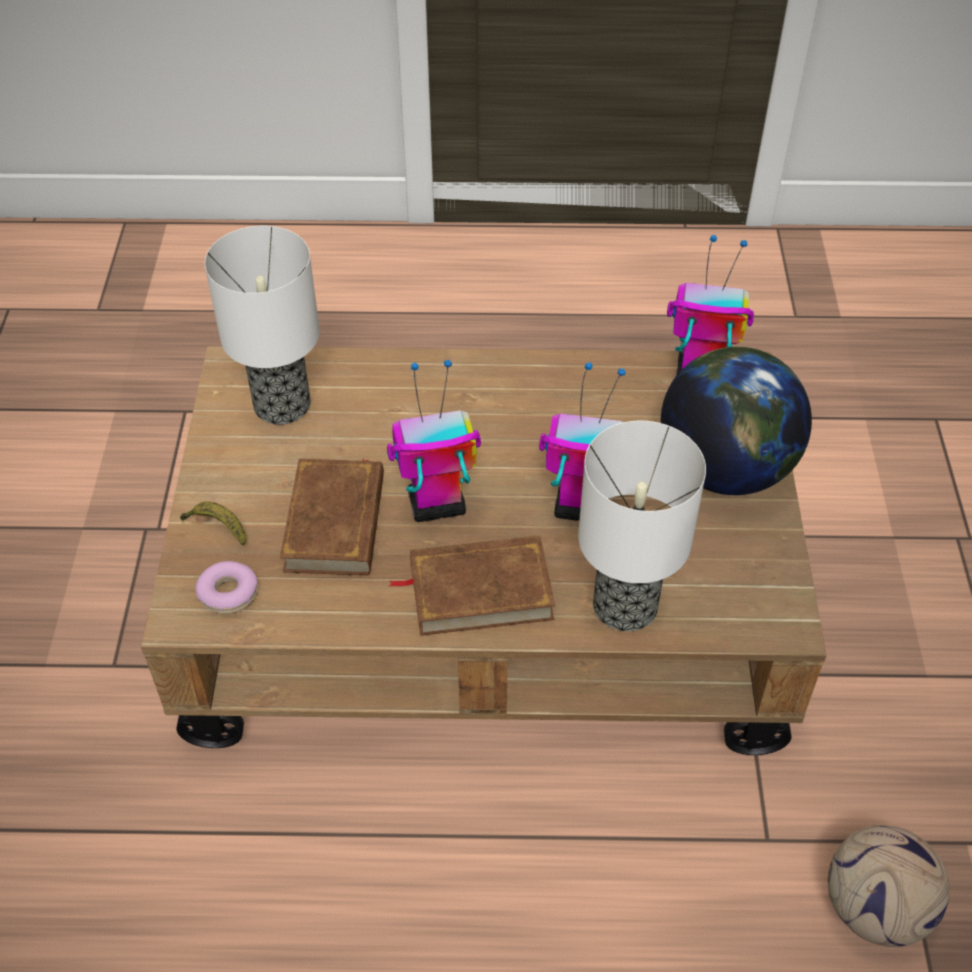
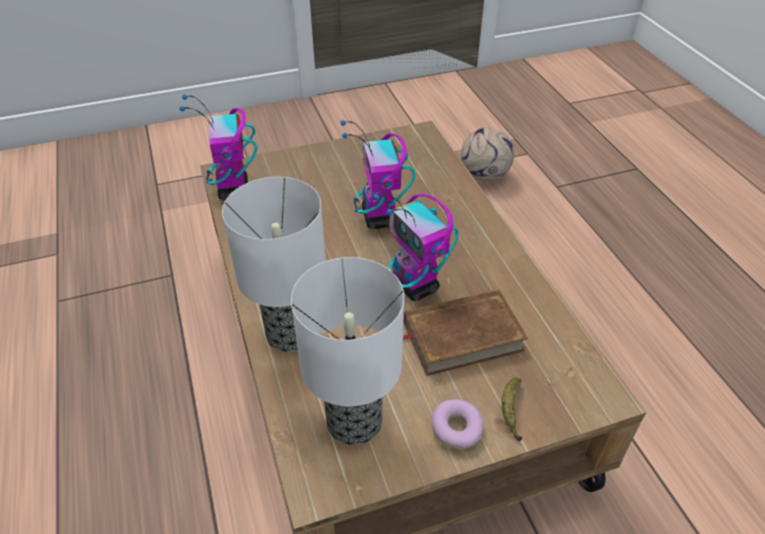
camera: 110 degrees left, 5 degrees down
donut [195,561,258,614] -> donut moved to [432,399,484,449]
brown book [389,535,555,636] -> none
table lamp [578,421,706,631] -> table lamp moved to [222,177,326,352]
globe [661,347,812,495] -> none

